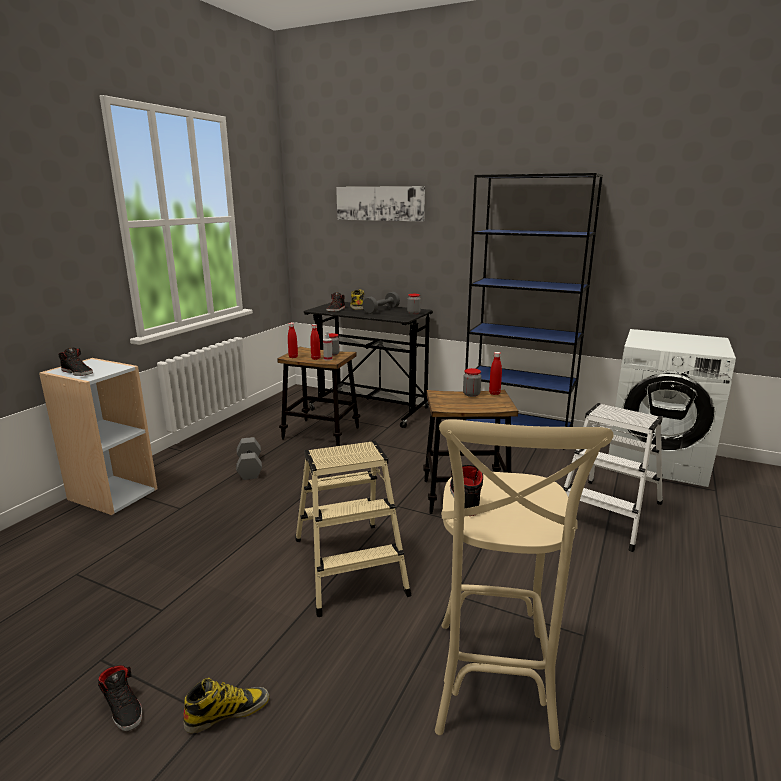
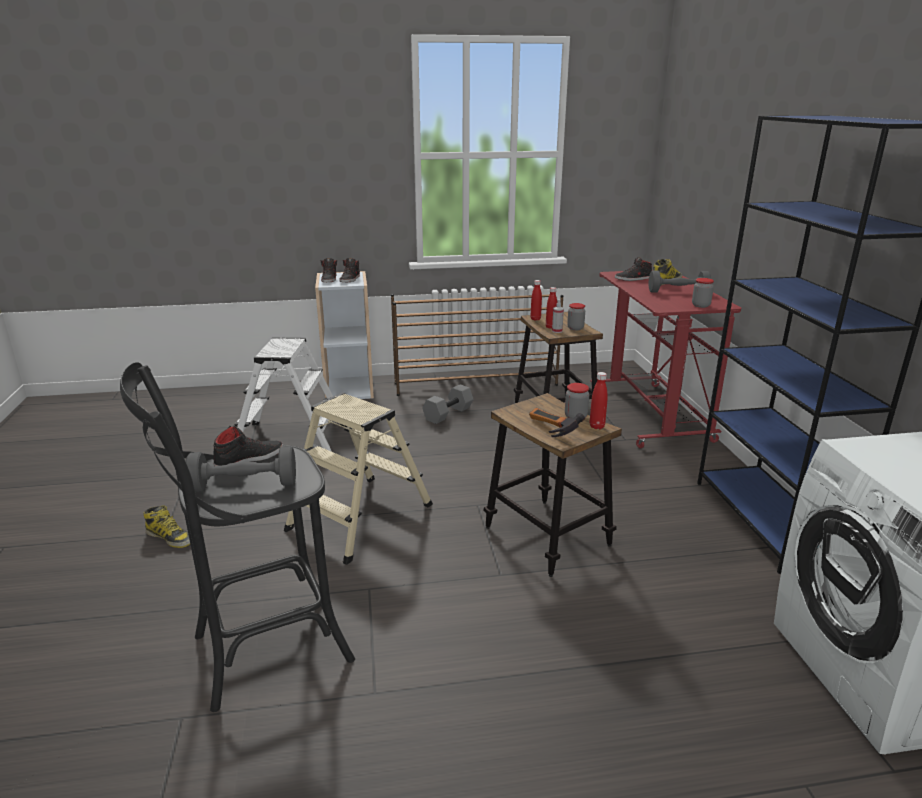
camera: 55 degrees right, 5 degrees up
black shoe [98,665,142,731] -> black shoe moved to [339,258,360,282]
black desk [304,302,433,428] -> red desk [590,271,741,448]
picture [336,186,425,222] -> none
beige stool [435,419,614,750] -> black stool [120,362,355,712]
white step ladder [563,403,663,552] -> white step ladder moved to [234,337,347,452]
none -> grey dumbbell [186,446,296,492]
none -> brown shoe rack [391,294,563,396]
none -> hammer [529,408,585,437]

